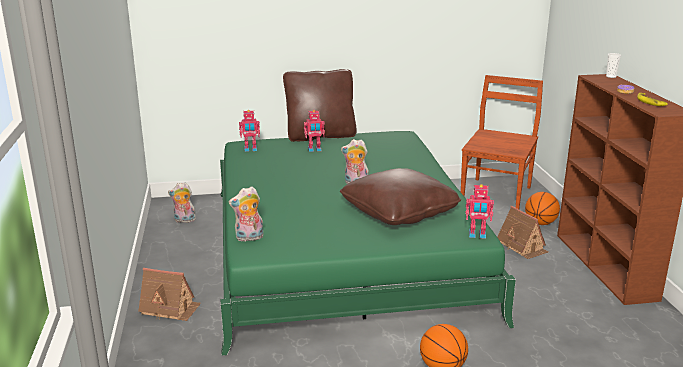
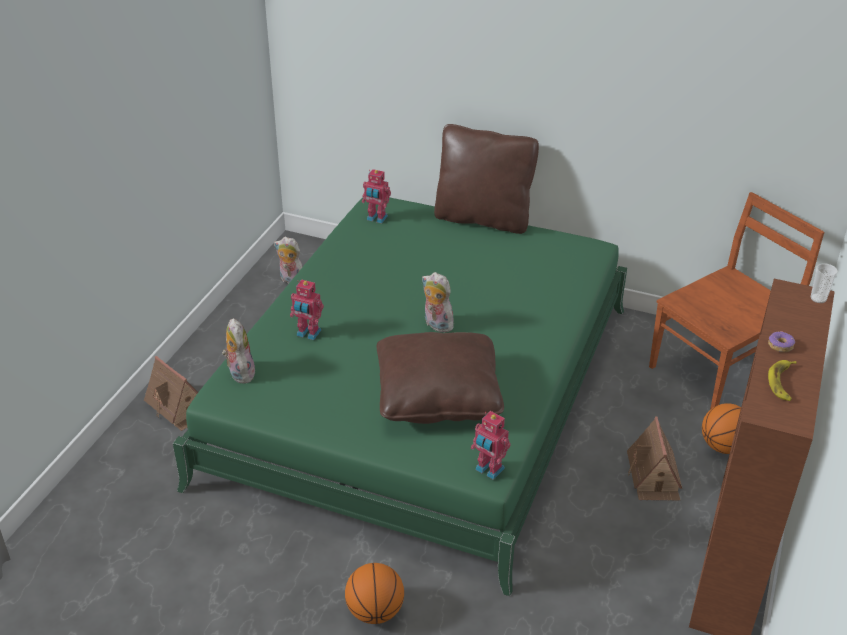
camera: 30 degrees right, 15 degrees up
plush toy [229,186,264,242] -> plush toy turned 60 degrees clockwise [222,318,256,383]
toy robot [304,110,325,152] -> toy robot moved to [290,280,324,340]

